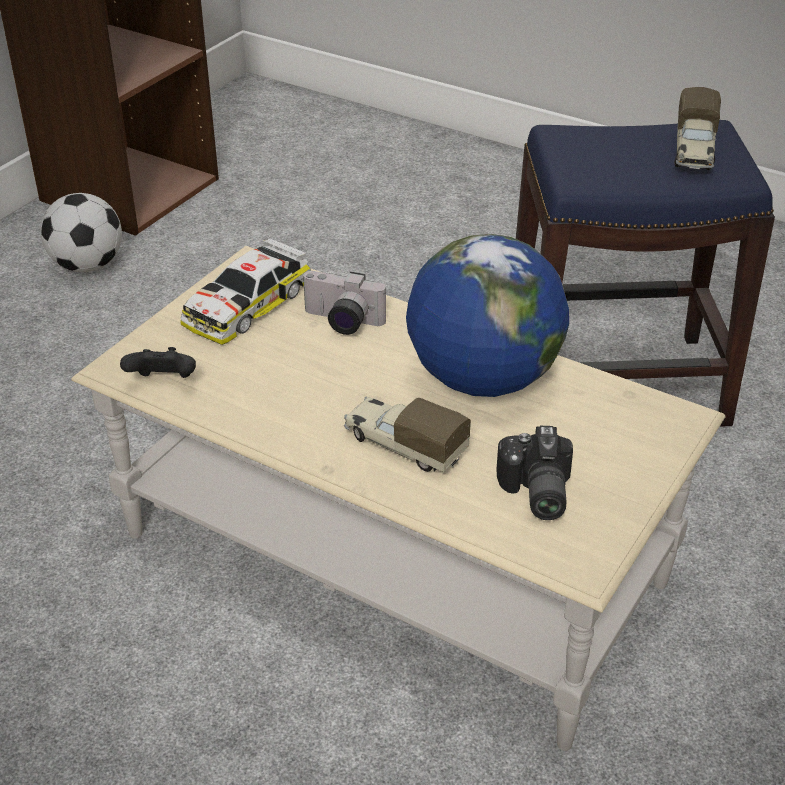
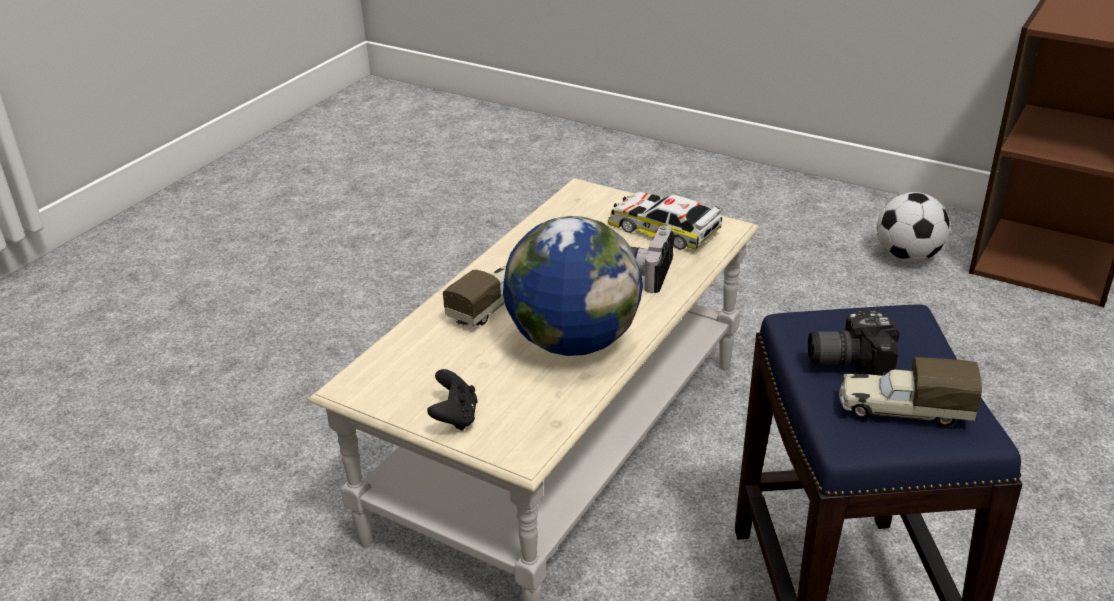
camera: 90 degrees right, 5 degrees down
black game controller [120,347,196,378] -> black game controller moved to [427,369,478,431]
camera [497,426,573,520] -> camera moved to [808,310,899,376]

